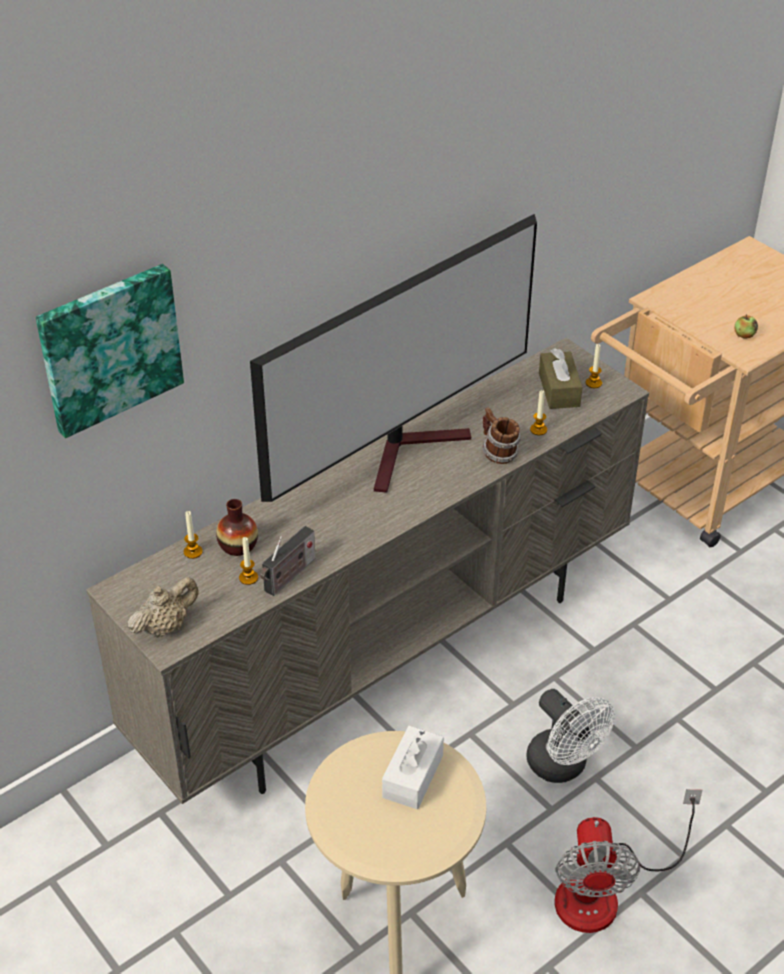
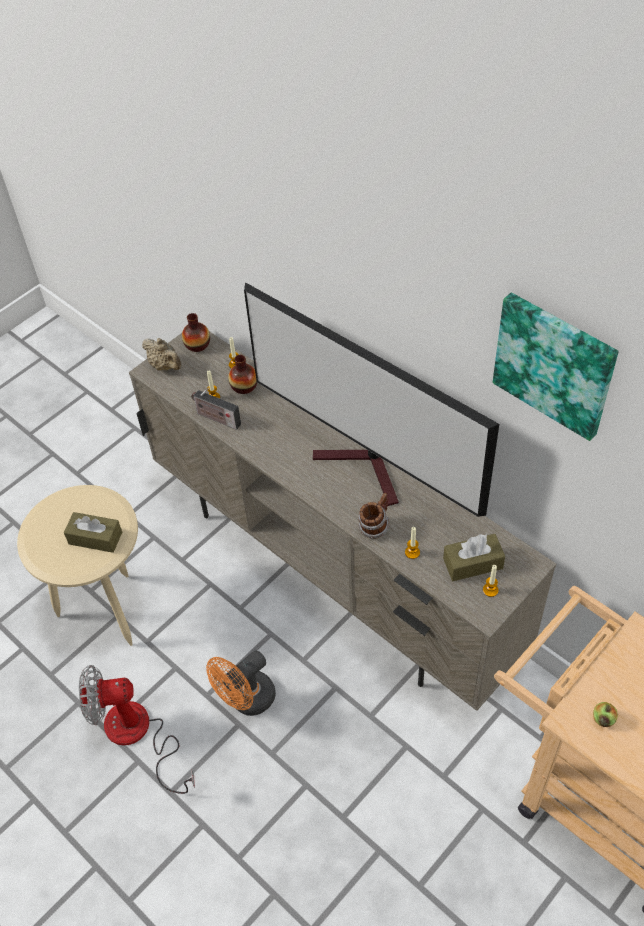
camera: 85 degrees right, 10 degrees up
picture [36,264,184,438] -> picture moved to [493,293,619,441]
white tissue box [382,726,444,809] -> brown tissue box [64,512,122,553]
white fan [527,689,615,783] -> orange fan [206,650,276,716]
none -> vase [182,313,210,352]

